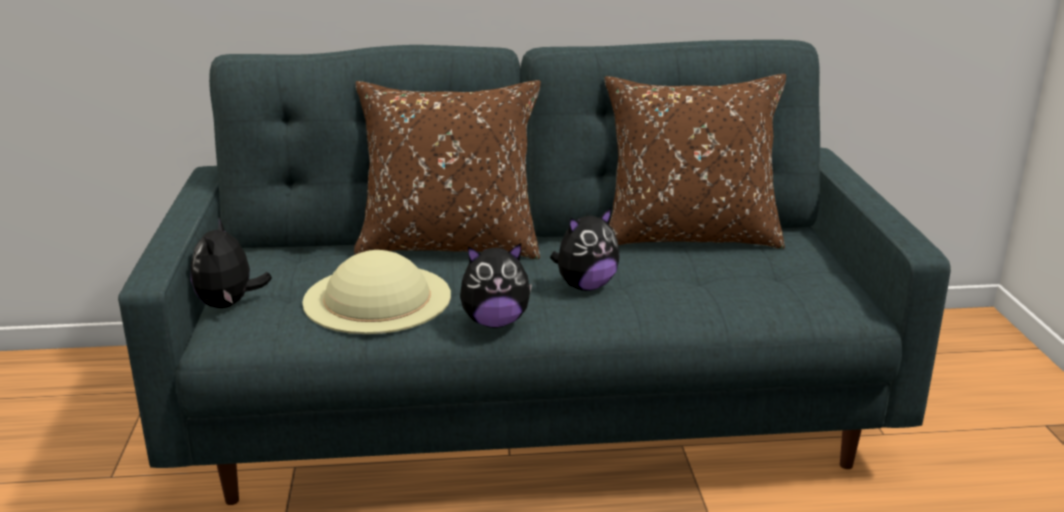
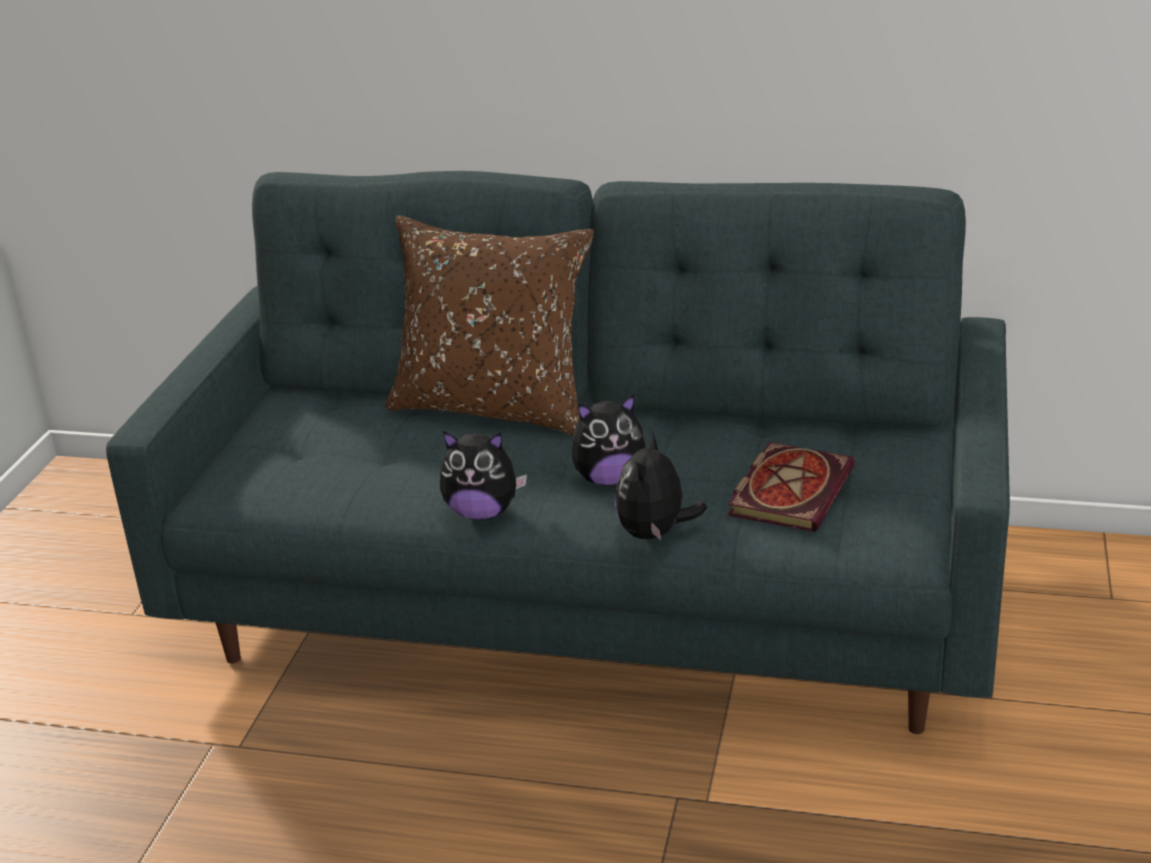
camera: 20 degrees right, 5 degrees up
plush toy [191,216,272,308] -> plush toy moved to [615,432,707,540]
beige hat [302,250,451,334] -> none
brown pillow [604,74,786,249] -> none
none -> book [728,442,855,532]

